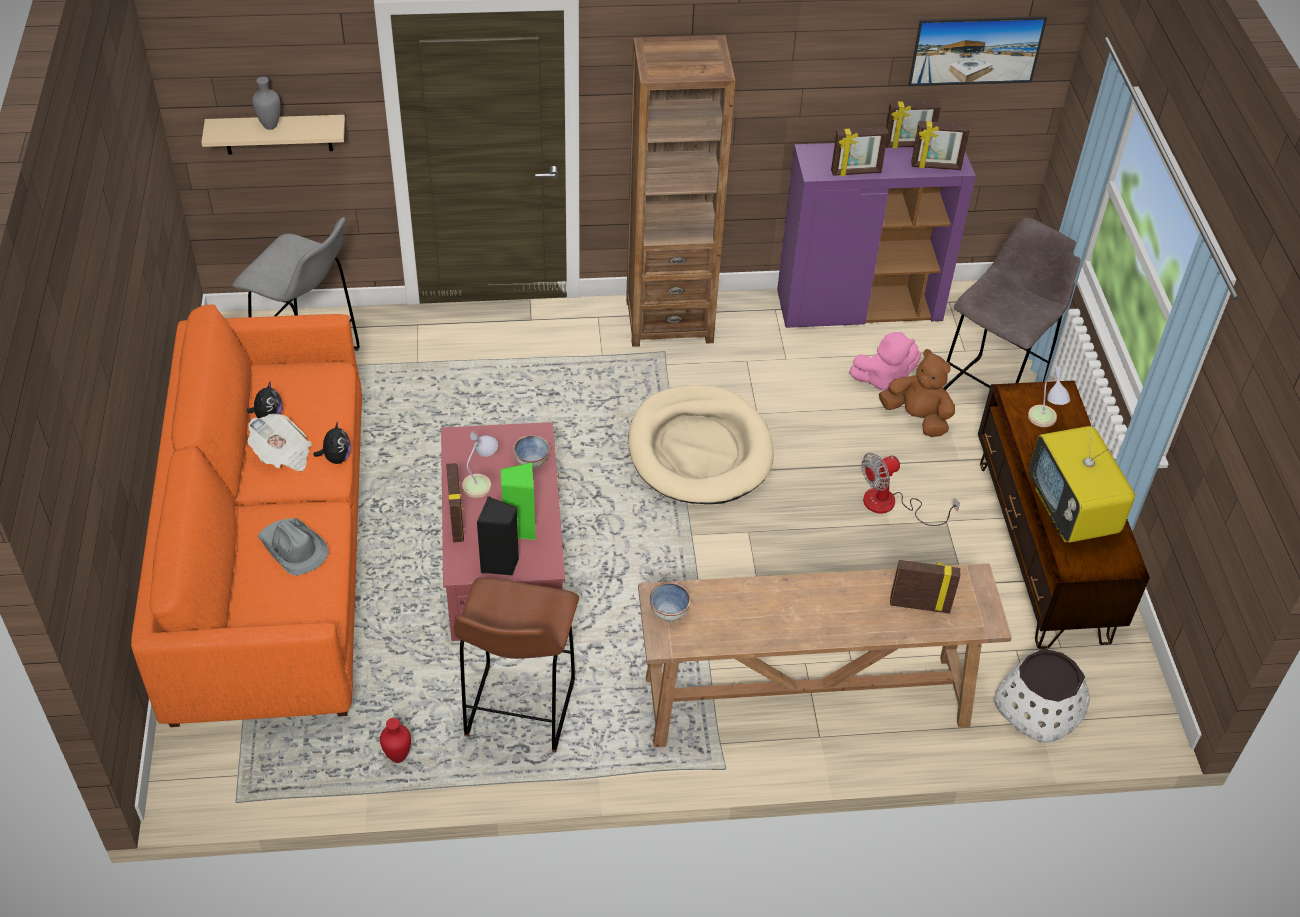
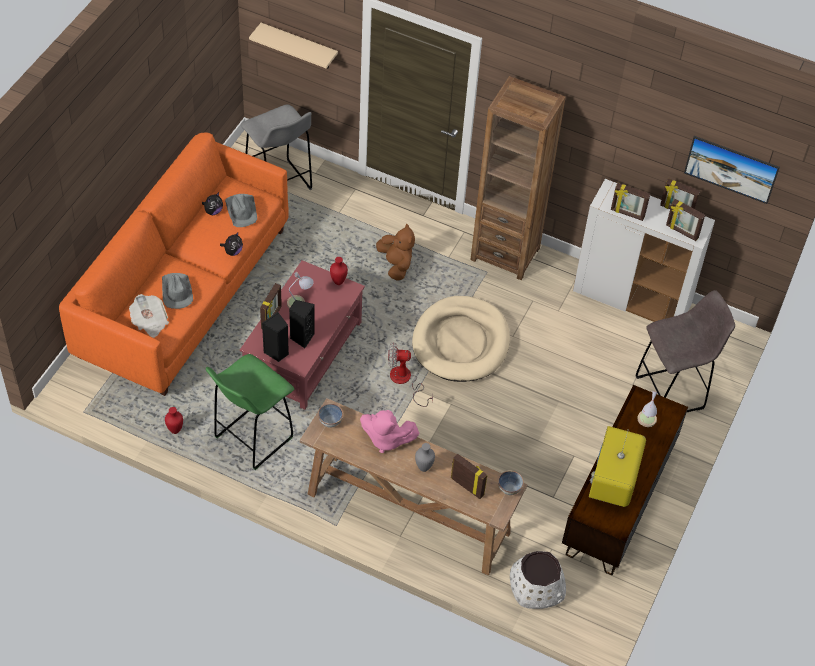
camera: 30 degrees right, 5 degrees up
newspaper [247,414,312,471] -> newspaper moved to [129,294,169,338]
grey vase [252,77,281,130] -> grey vase moved to [415,443,435,472]
brown stool [454,577,579,752] -> green stool [206,354,294,470]
green speaker [501,463,536,540] -> black speaker [289,300,315,348]
bowl [513,435,550,469] -> bowl moved to [498,470,524,495]
purple cabinet [777,143,976,328] -> white cabinet [573,179,715,322]
pink plush toy [849,332,921,391] -> pink plush toy moved to [360,410,419,453]
fan [861,453,960,526] -> fan moved to [388,342,433,407]
brown plush toy [879,349,955,437] -> brown plush toy moved to [376,224,415,281]
none -> grey hat [225,194,257,227]
none -> red vase [330,257,348,285]

